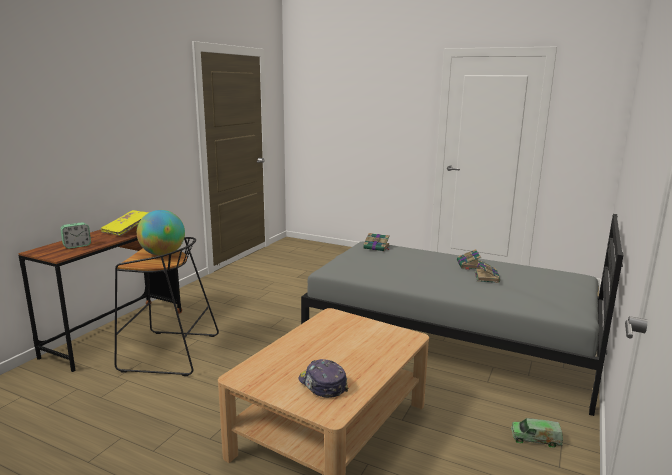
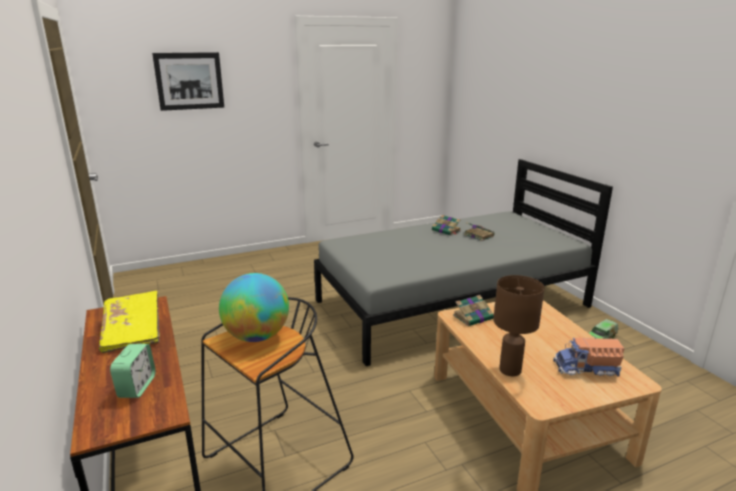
camera: 50 degrees left, 5 degrees up
cap [298,359,348,398] -> toy truck [553,338,625,376]
book [363,233,390,251] -> book moved to [453,295,494,326]
none -> picture [152,52,224,111]
none -> brown table lamp [493,275,545,376]

